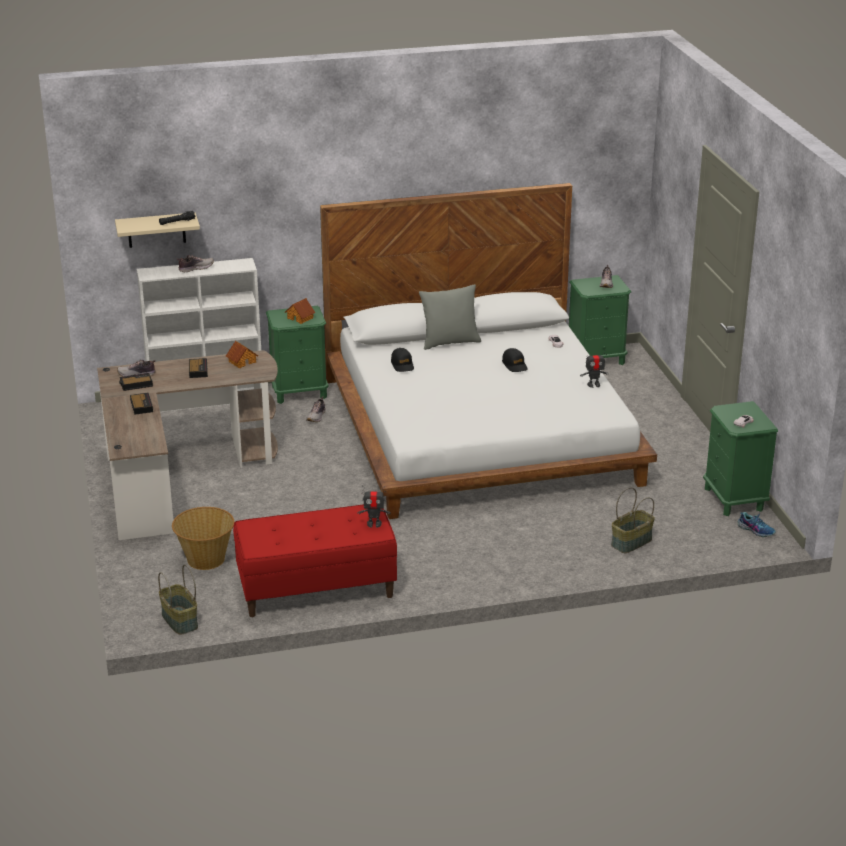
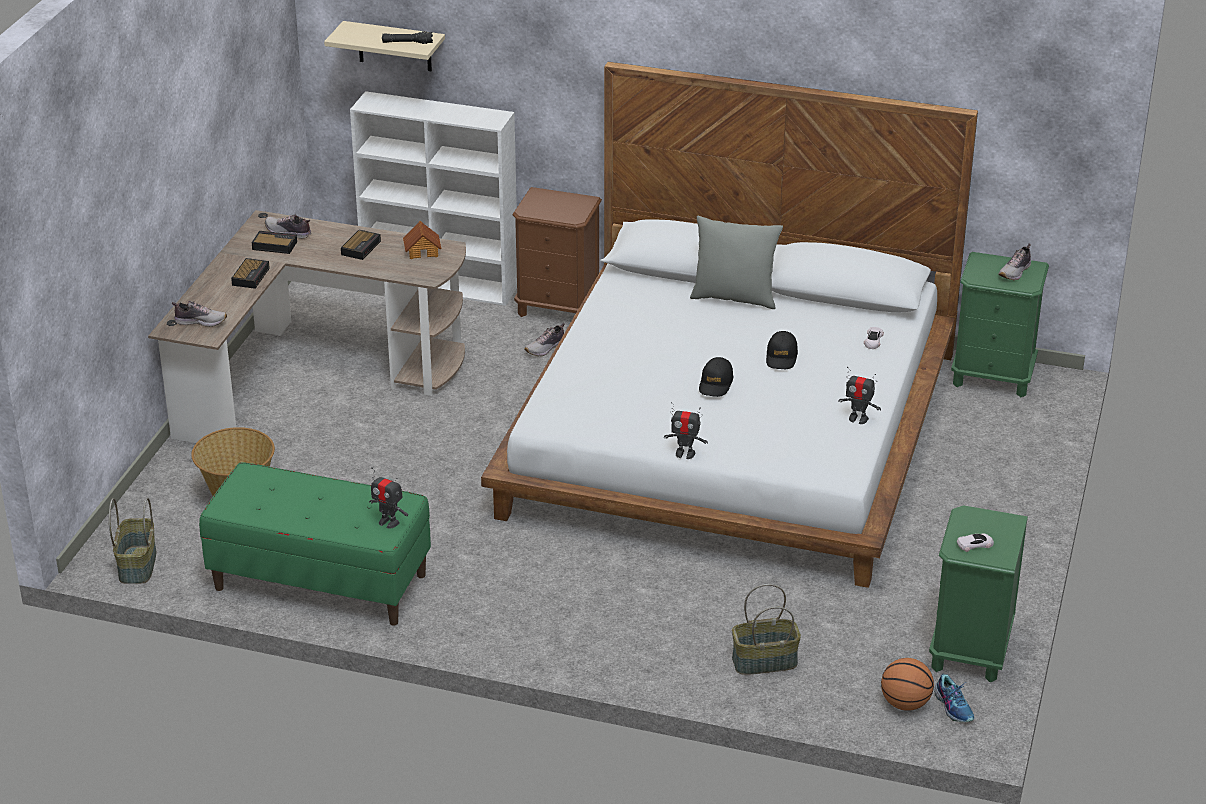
camera: 30 degrees right, 5 degrees up
shoe [177,255,214,272] -> shoe moved to [171,301,227,327]
red bench [233,504,397,617] -> green bench [199,462,431,626]
green nightstand [266,306,329,404] -> brown nightstand [512,187,602,317]
toy house [285,298,315,324] -> none
black cap [391,348,414,372] -> black cap moved to [699,357,733,397]
none -> toy robot [664,402,708,459]
none -> basketball [881,658,934,711]

